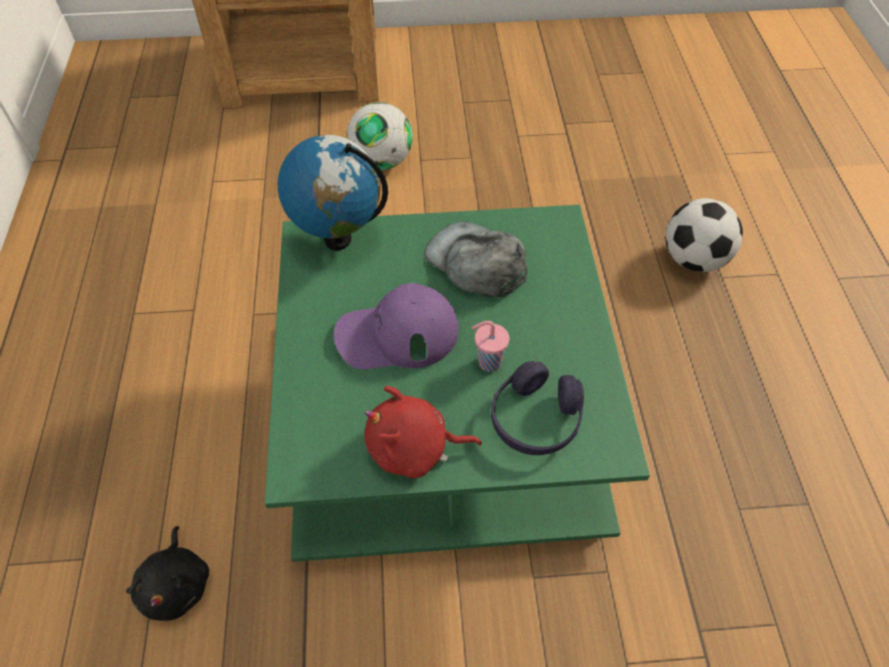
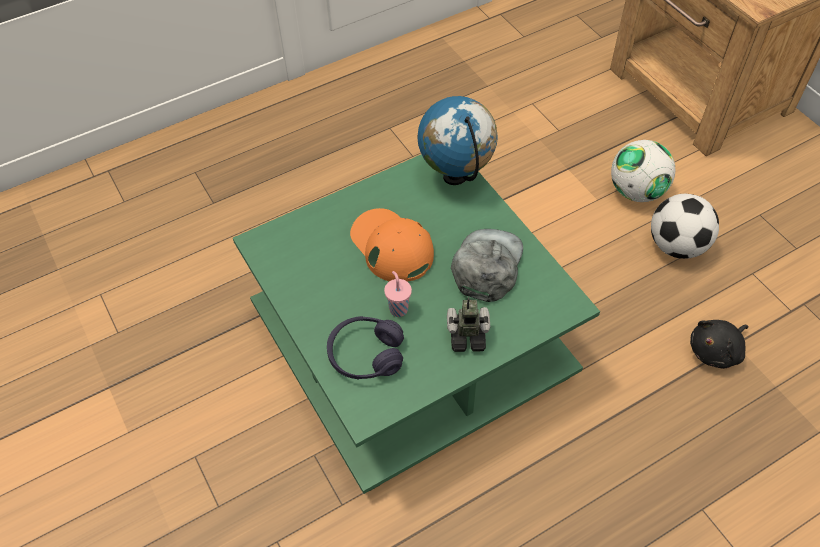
camera: 65 degrees right, 0 degrees up
black plush toy [126,526,209,621] -> black plush toy moved to [690,320,749,369]
purple cap [334,283,459,369] -> orange cap [350,208,434,281]
red plush toy [364,386,482,478] -> none
football [666,198,743,272] -> football moved to [651,194,719,259]
none -> toy robot [447,297,490,352]

